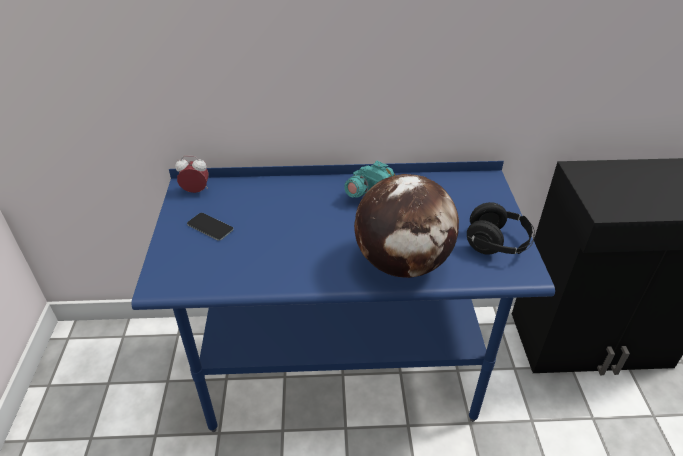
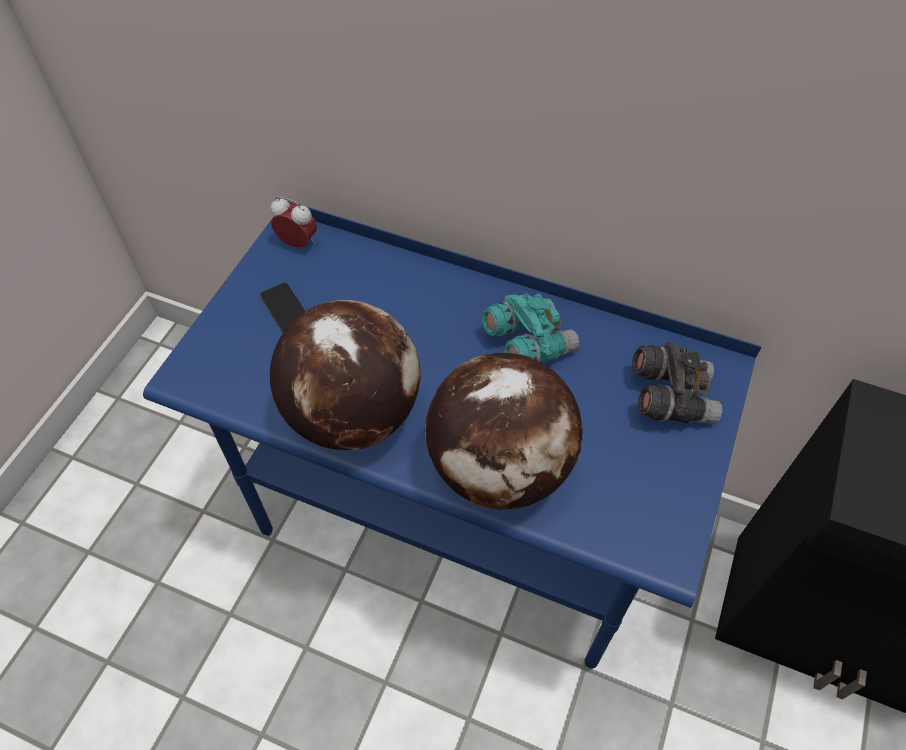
camera: 25 degrees right, 15 degrees up
black headphones [467,202,535,255] -> none
none -> globe [270,300,421,451]
none -> grey binoculars [632,342,722,424]

